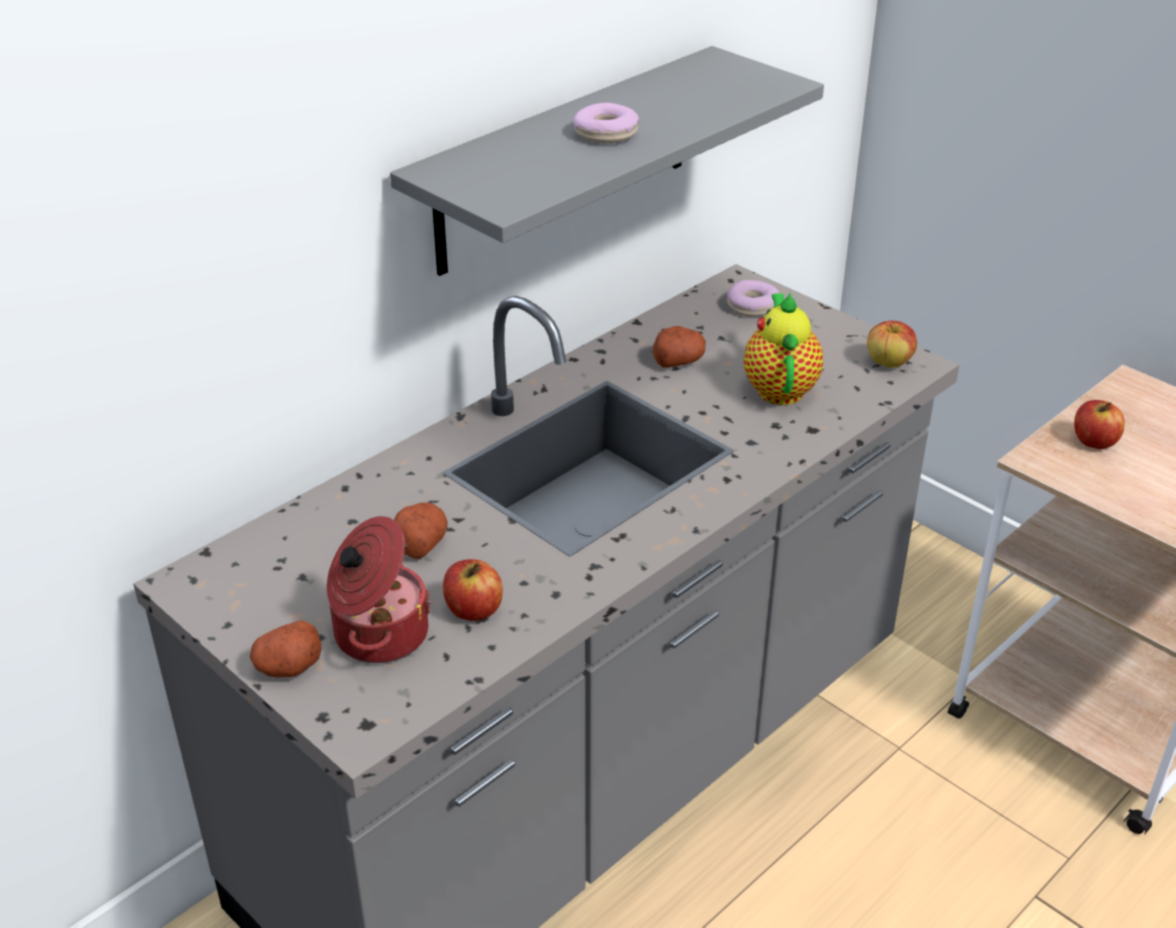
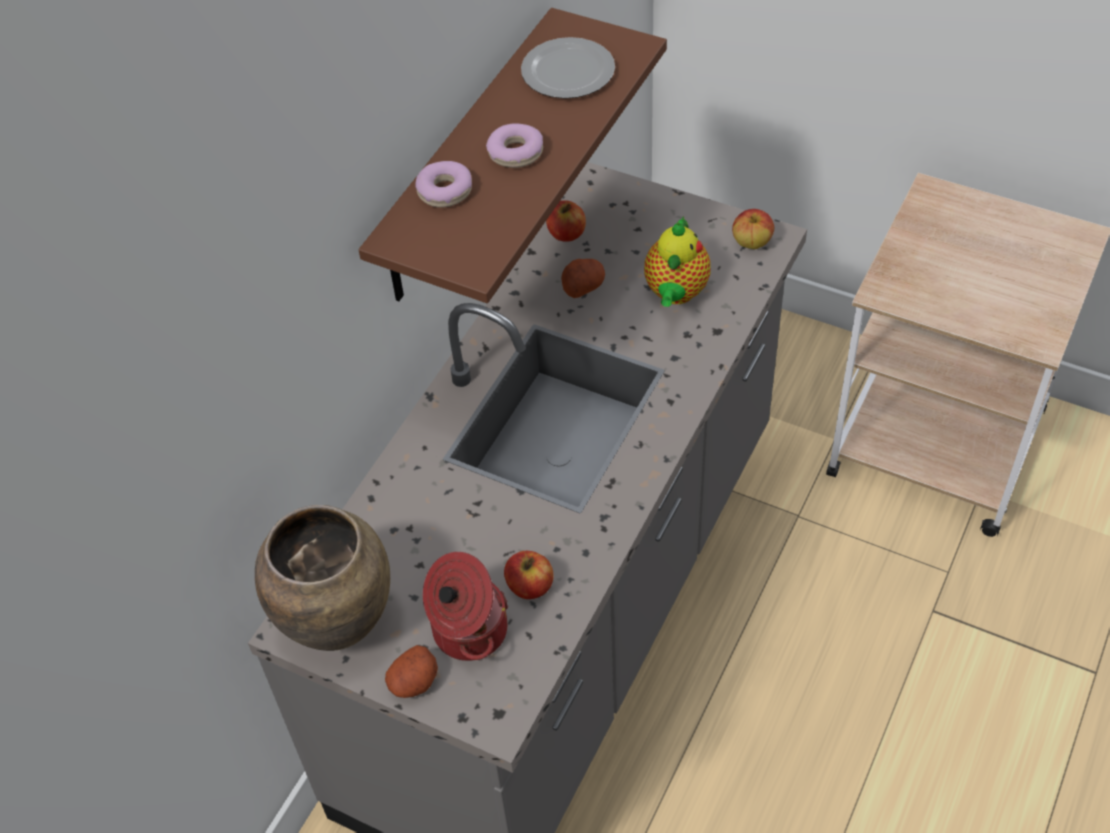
camera: 15 degrees left, 15 degrees up
grey shelf [390,46,824,276] -> brown shelf [359,8,667,303]
potato [394,503,448,559] -> none
donut [727,280,779,317] -> donut moved to [415,161,472,208]
teapot [744,293,823,405] -> teapot turned 150 degrees counterclockwise [644,216,711,307]
apple [1074,400,1125,449] -> apple moved to [546,200,586,242]
none -> brown vase [255,505,390,651]
none -> plate [521,37,615,99]

